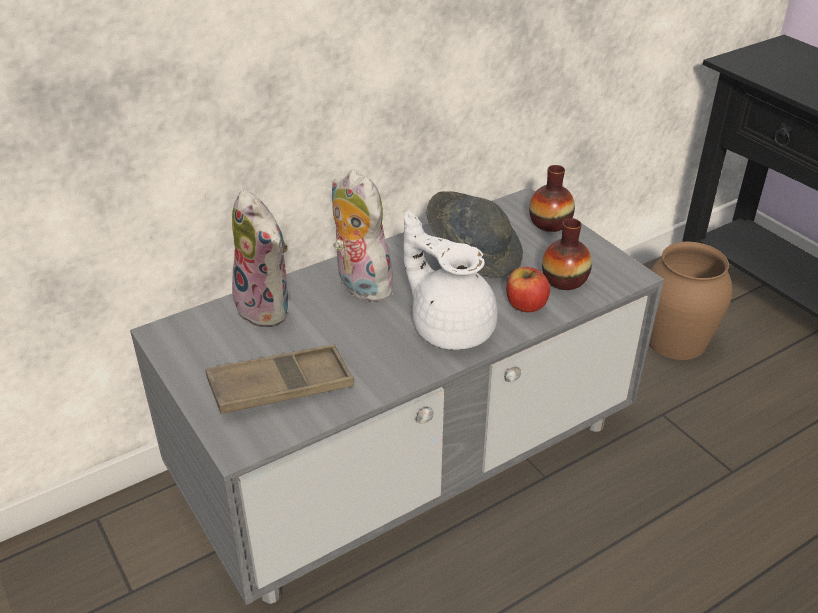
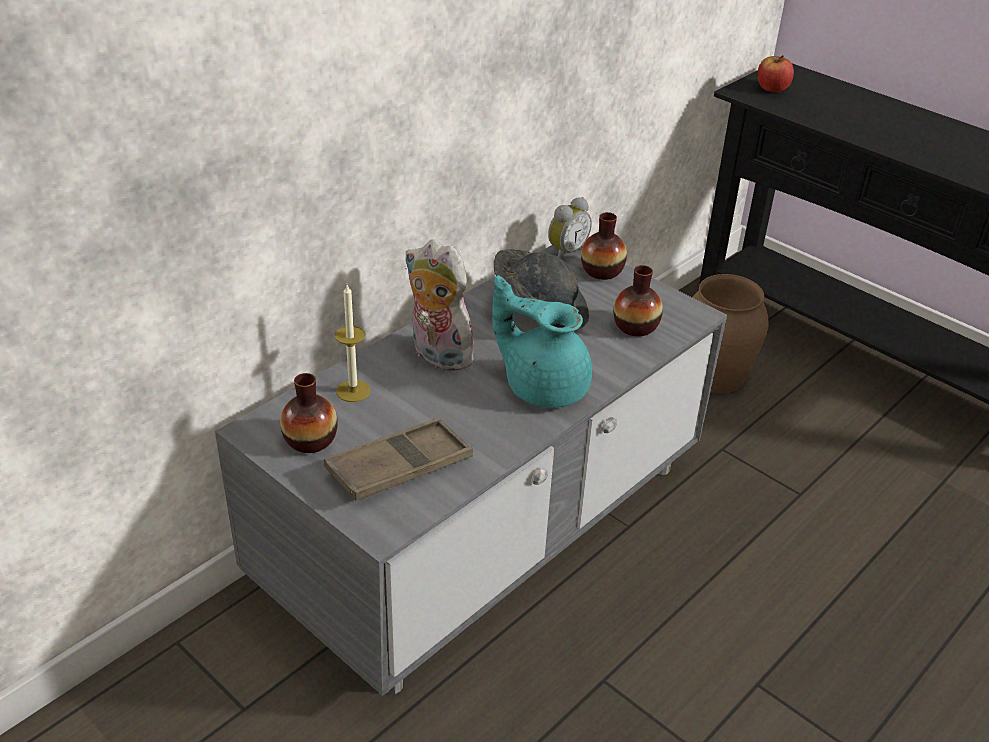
camera: 15 degrees left, 0 degrees up
plush toy [232,190,290,328] -> candle [335,285,371,402]
white teapot [403,211,497,350] -> turquoise teapot [492,275,592,408]
apple [506,267,550,313] -> apple moved to [757,55,794,92]
none -> vase [280,373,338,453]
none -> alarm clock [548,197,592,259]

